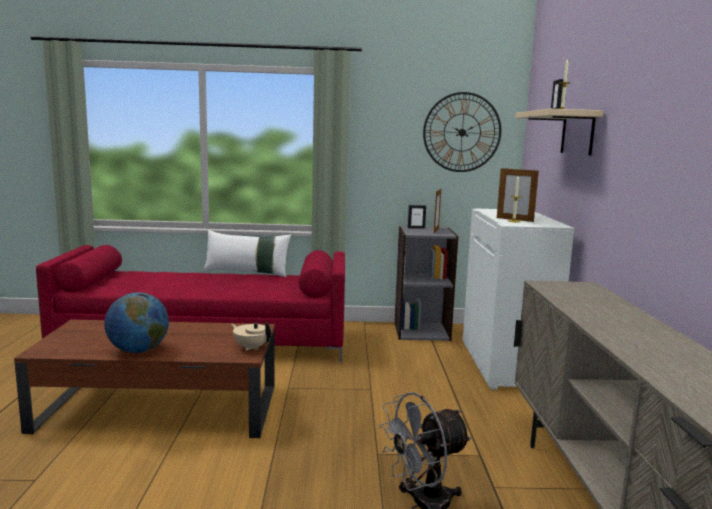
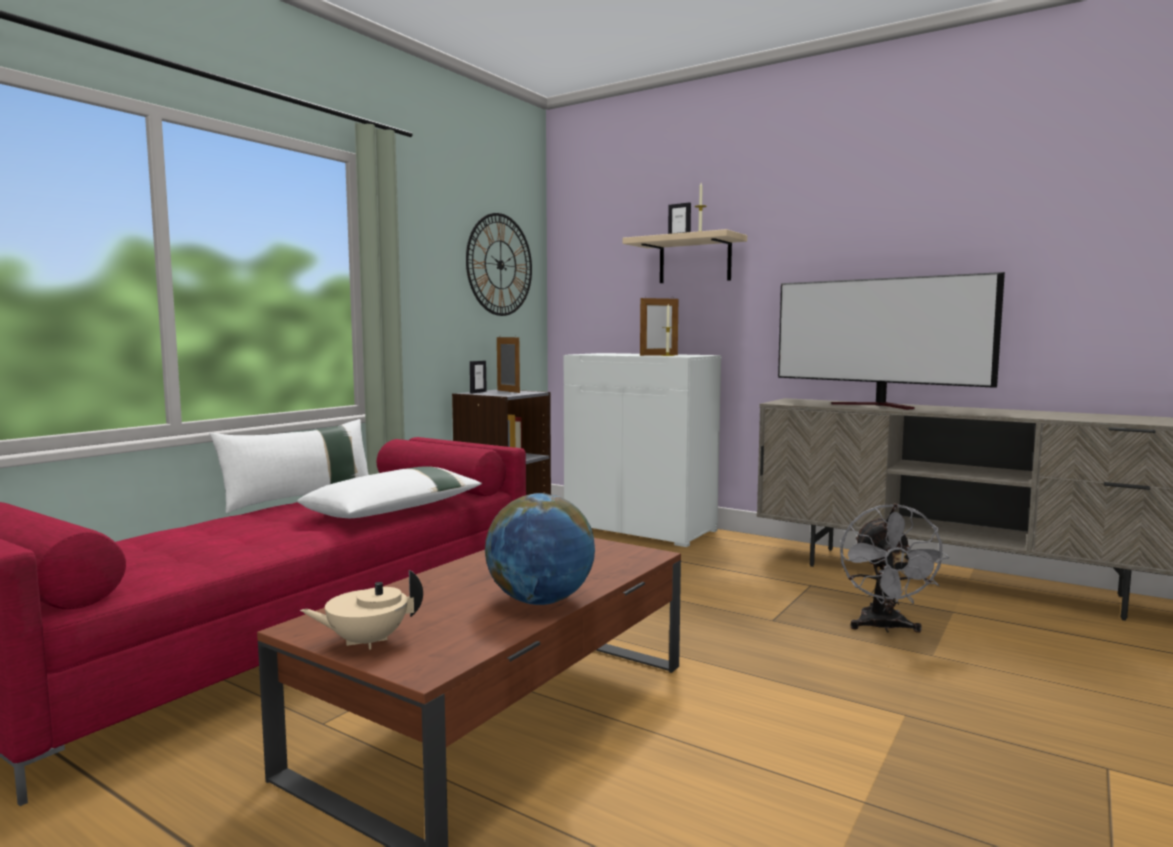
camera: 55 degrees left, 5 degrees down
beige teapot [231,321,271,351] -> beige teapot moved to [300,570,423,650]
none -> white pillow [297,466,482,518]
none -> television [778,272,1005,410]

